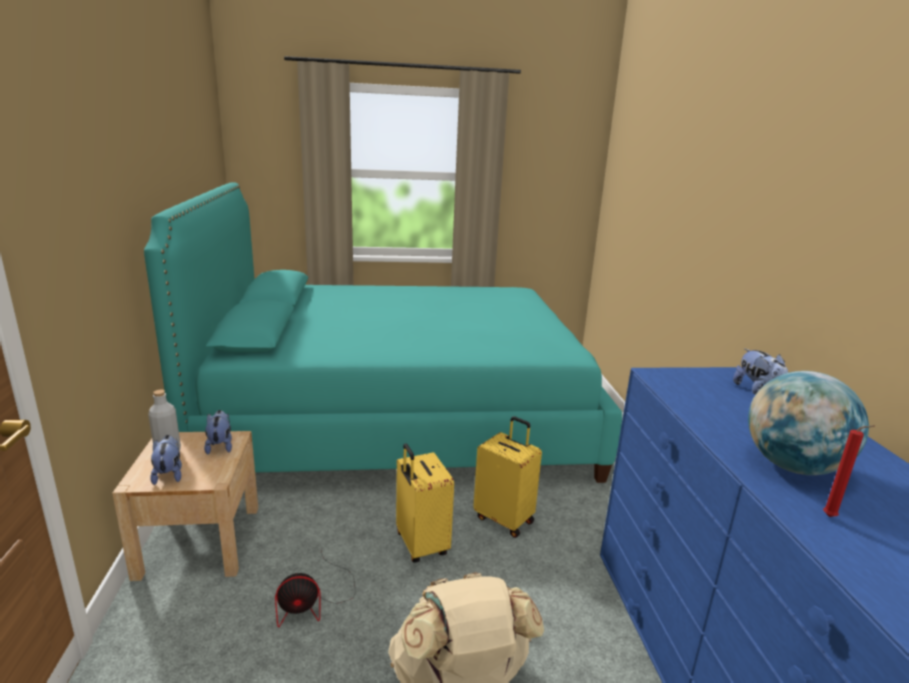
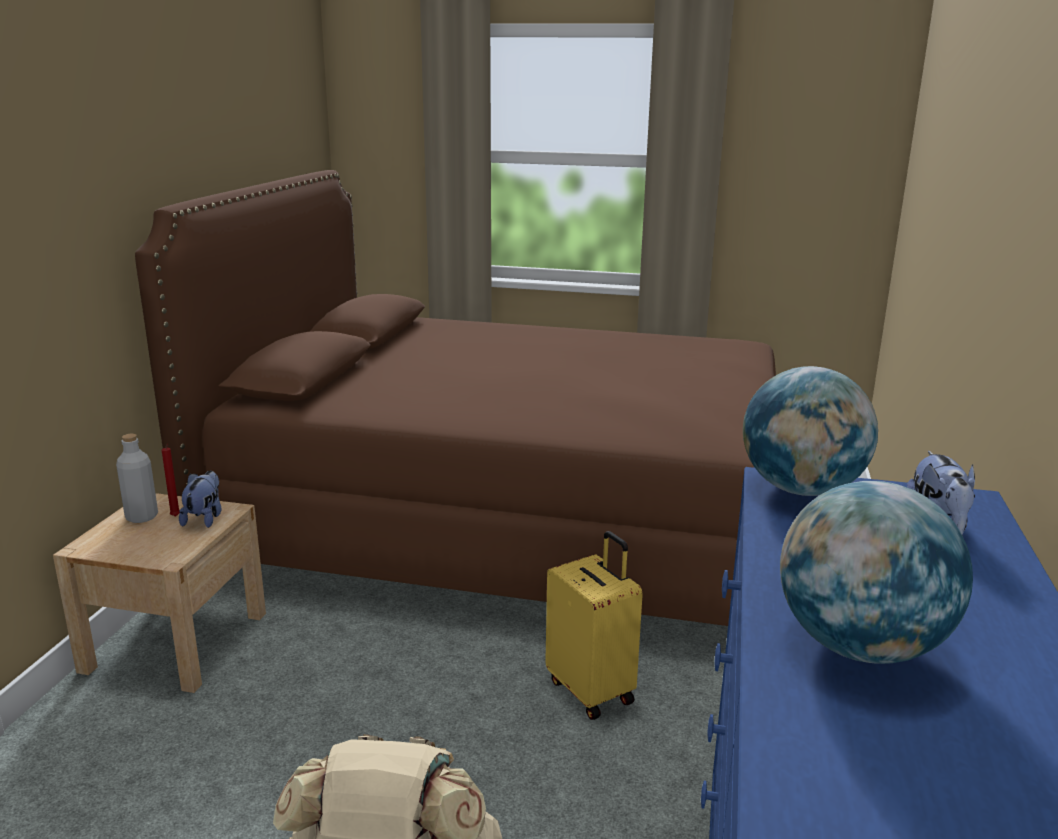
camera: 20 degrees right, 0 degrees up
turquoise bed [144,182,622,483] -> brown bed [135,170,776,626]
plush toy [150,435,182,485] -> none
fan [275,548,356,627] -> none
yellow suitcase [396,443,454,563] -> none
red candle [823,425,875,517] -> red candle moved to [162,444,180,517]
none -> globe [743,366,878,496]

